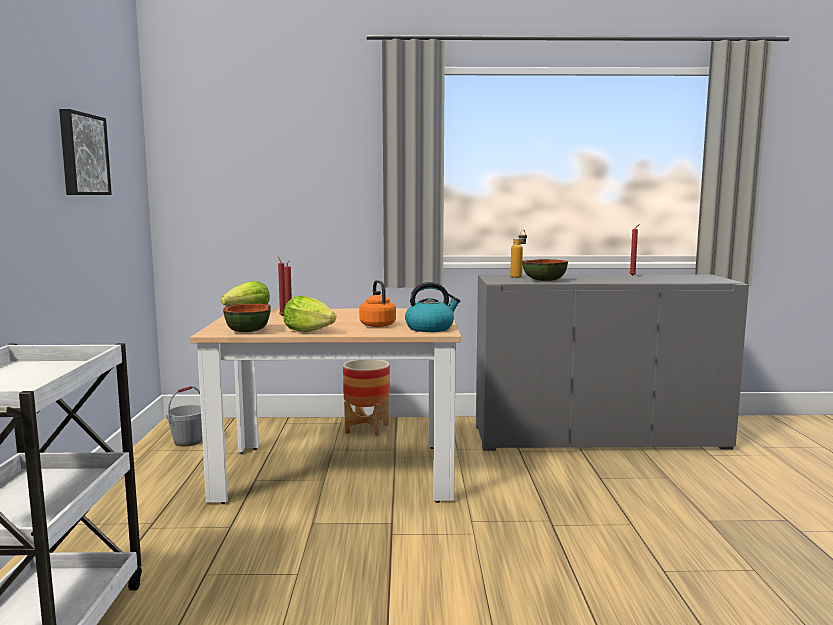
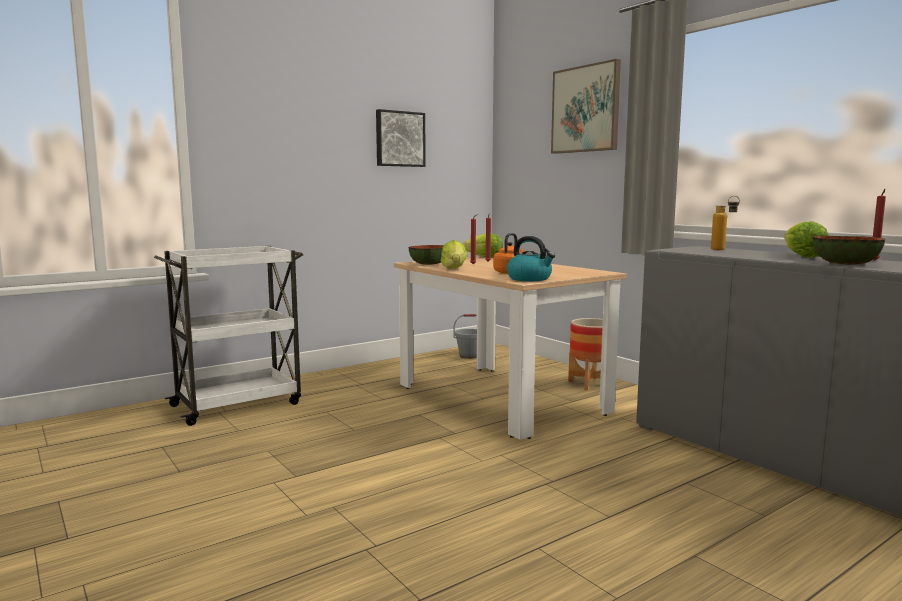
camera: 55 degrees right, 0 degrees up
bowl [522,259,568,281] -> bowl moved to [813,236,885,265]
none -> picture [551,59,621,154]
none -> lettuce [784,221,829,258]

